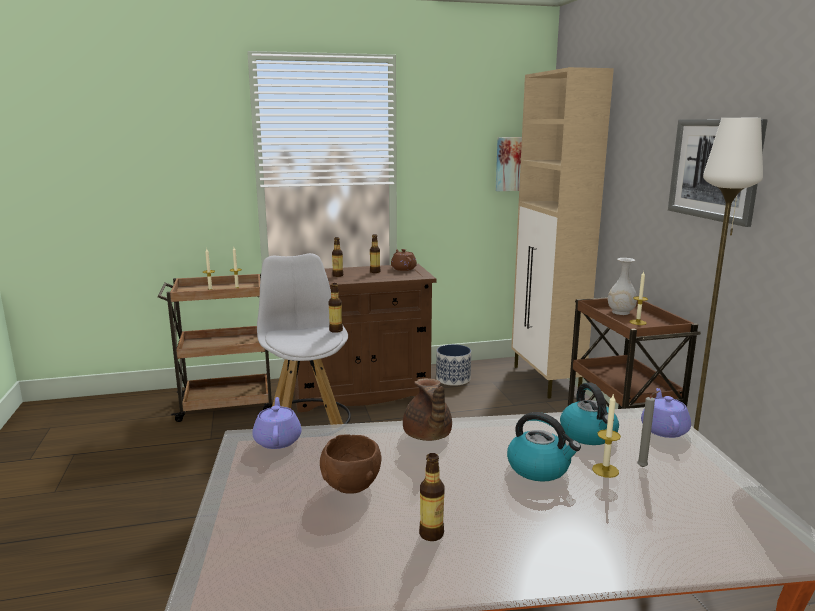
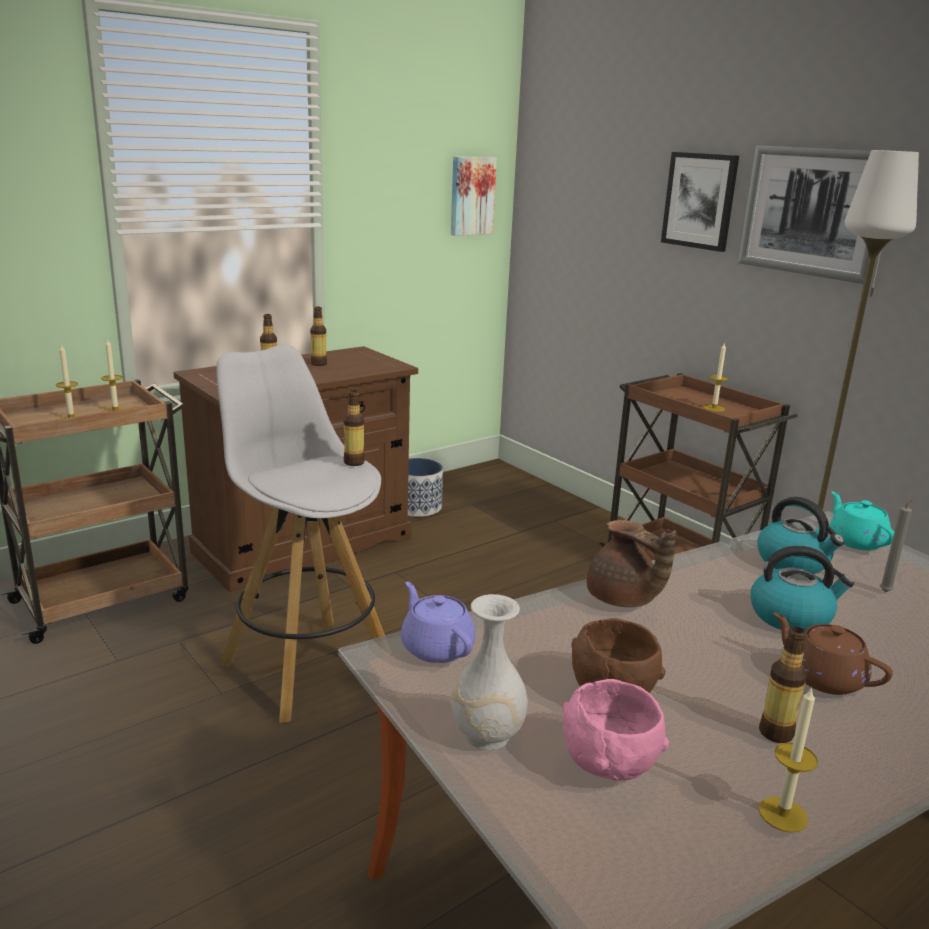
camera: 25 degrees left, 5 degrees up
brown teapot [391,249,417,271] -> brown teapot moved to [773,612,893,695]
beige cabinet [511,67,614,398] -> none
candle [592,393,621,478] -> candle moved to [759,687,818,833]
white vase [608,258,637,315] -> white vase moved to [451,594,528,750]
purple teapot [641,388,691,438] -> turquoise teapot [830,491,894,550]
none -> pink bowl [562,679,669,781]
none -> picture [661,152,739,252]

